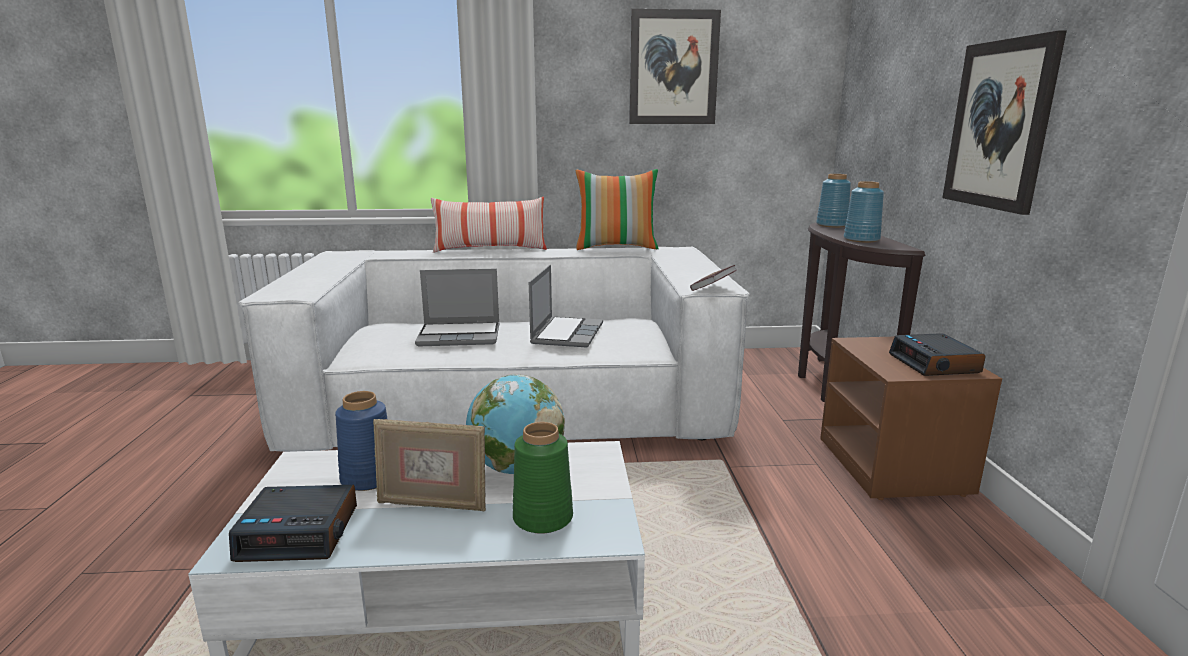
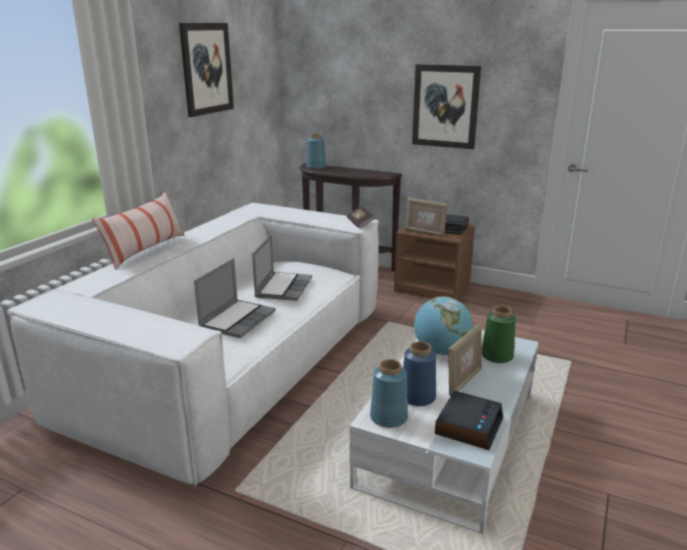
camera: 60 degrees left, 5 degrees up
laptop [529,265,603,347] -> laptop turned 60 degrees clockwise [252,234,312,301]
pillow [576,169,659,250] -> none
blue vase [844,181,884,243] -> blue vase moved to [370,359,408,428]
none -> picture frame [405,198,448,237]

